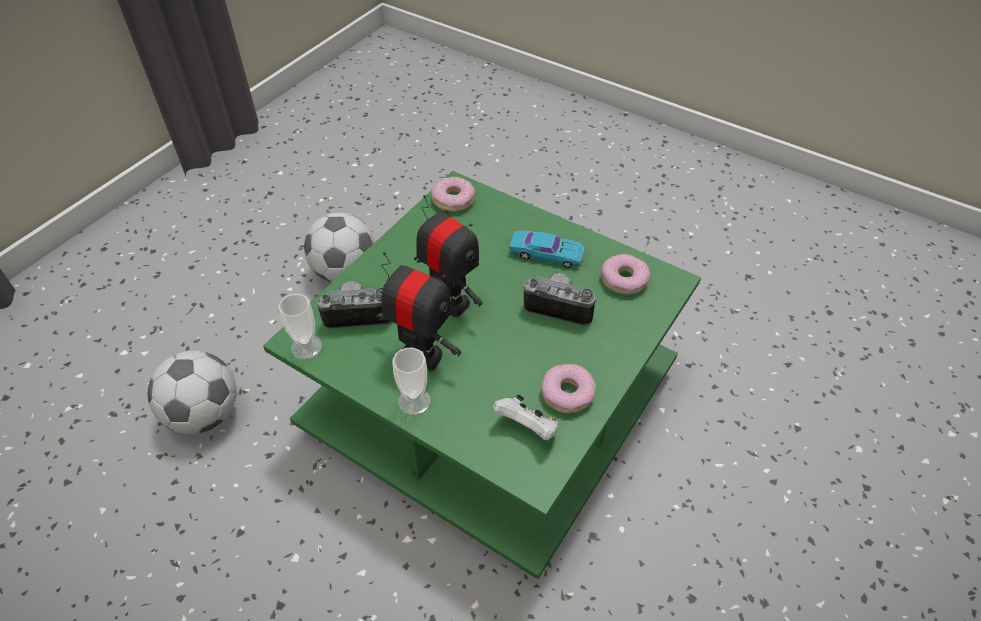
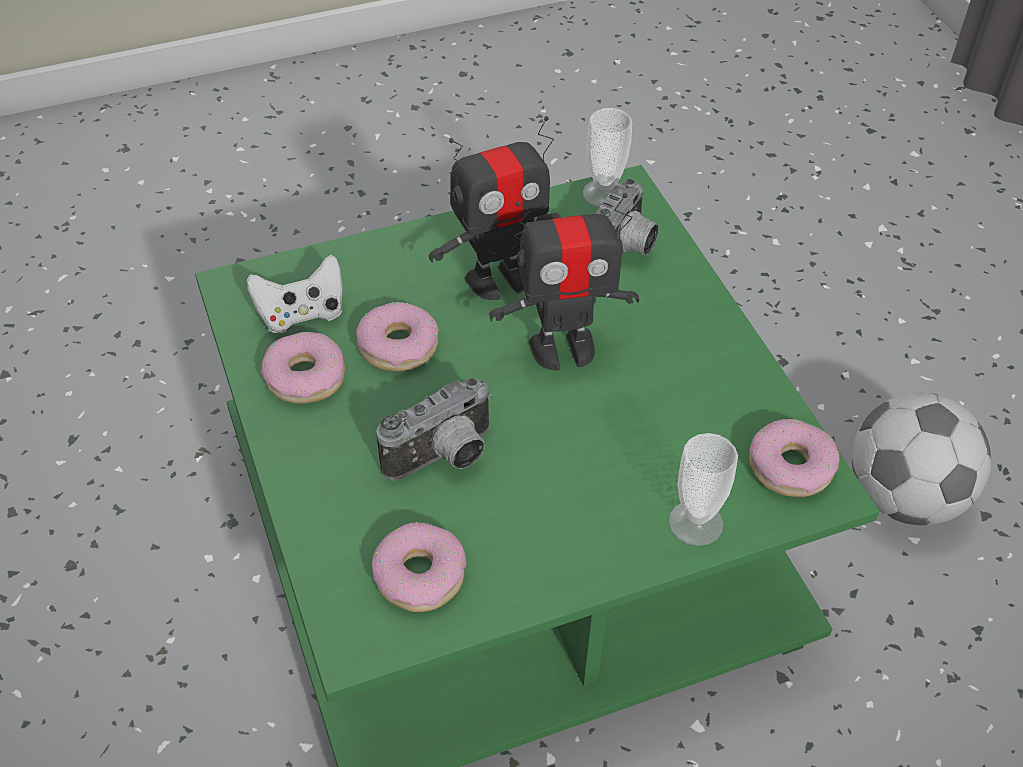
camera: 125 degrees right, 0 degrees up
football [148,351,237,434] -> none
cup [392,348,431,415] -> cup moved to [669,433,738,546]
turquoise toy car [509,231,584,268] -> none
none -> donut [356,301,439,371]

